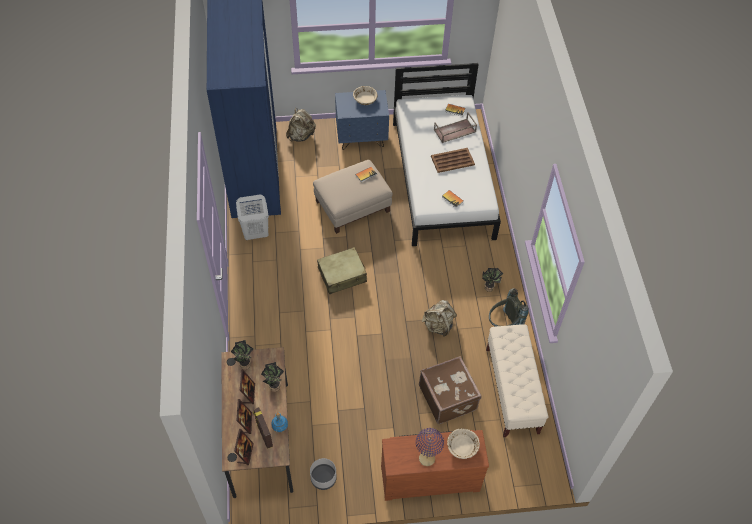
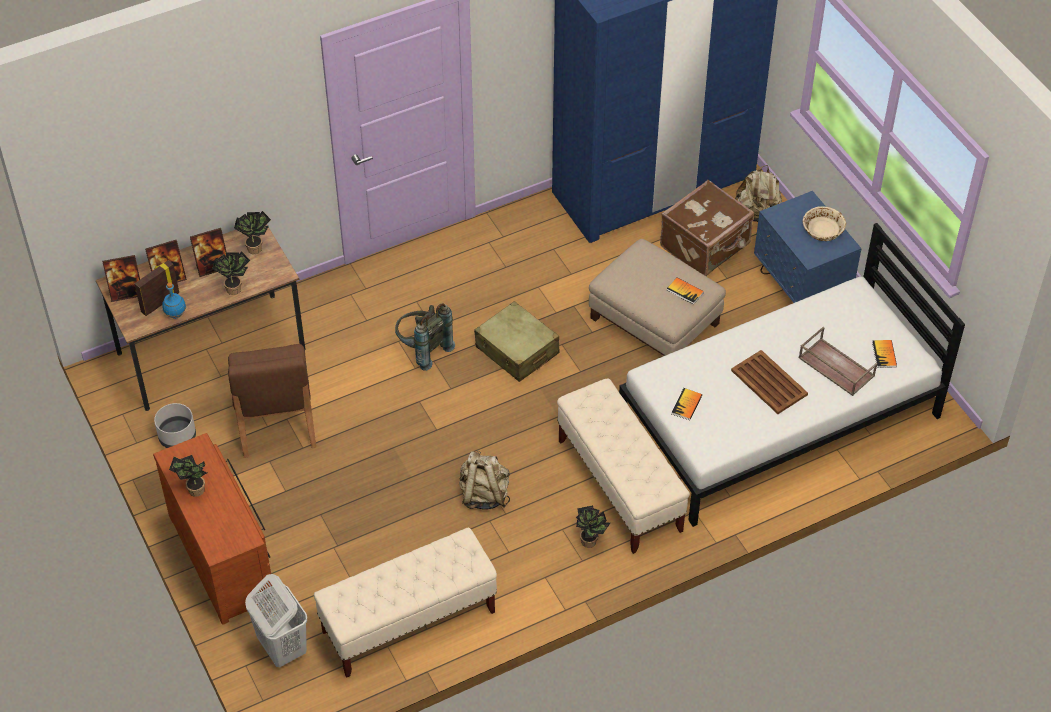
camera: 70 degrees right, 5 degrees down
white laundry basket [236,195,269,240] -> white laundry basket moved to [245,574,307,667]
purple table lamp [416,428,444,466] -> potted plant [169,455,207,497]
brown suitcase [419,356,482,424] -> brown suitcase moved to [660,180,754,276]
beige bowl [447,428,480,459] -> none
grey backpack [489,288,529,327] -> grey backpack moved to [395,303,455,371]
none -> brown chair [228,344,316,458]
none -> beige bench [557,378,690,554]

